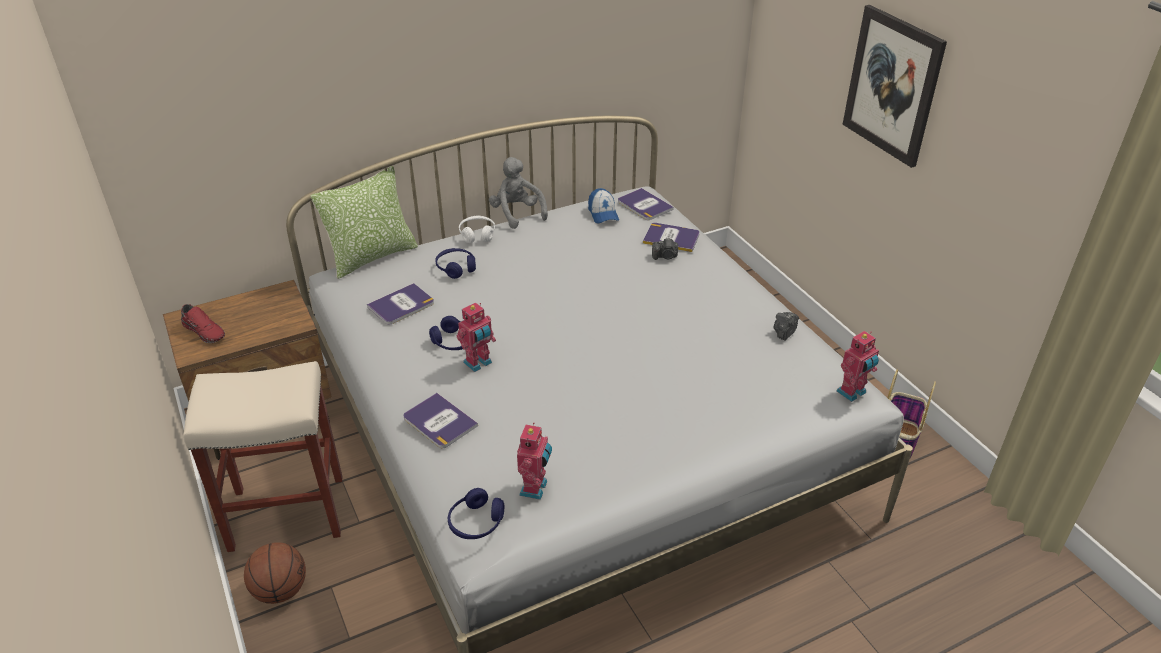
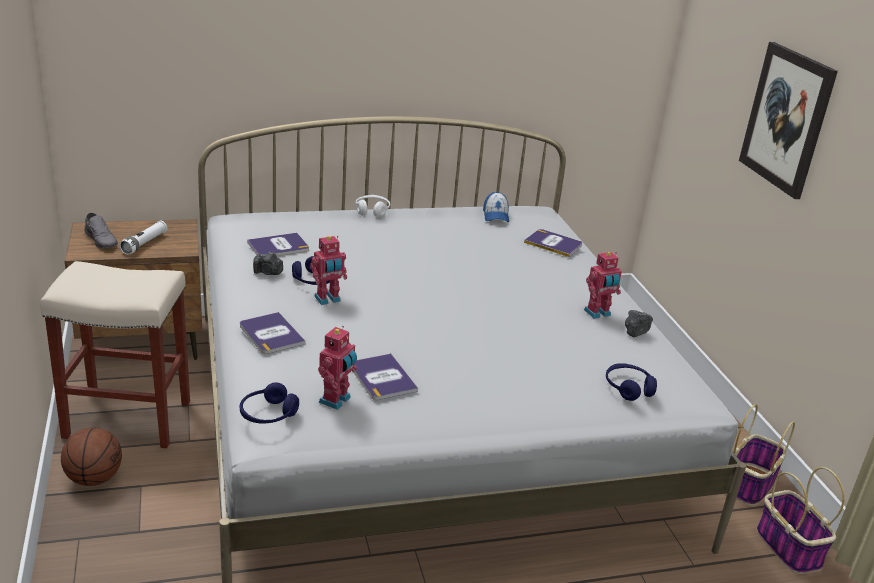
camera: 10 degrees right, 10 degrees down
red shoe [181,304,225,343] -> grey shoe [84,213,118,249]
pillow [310,166,418,279] -> none
blue headphones [435,248,476,279] -> blue headphones moved to [606,363,657,401]
grey plush toy [489,157,548,229] -> none
book [618,188,674,220] -> book moved to [353,353,418,400]
camera [652,238,678,260] -> camera moved to [253,252,283,275]
toy robot [836,331,879,402] -> toy robot moved to [584,252,622,319]
none -> white flashlight [119,221,167,255]
none -> basket [756,467,845,574]

